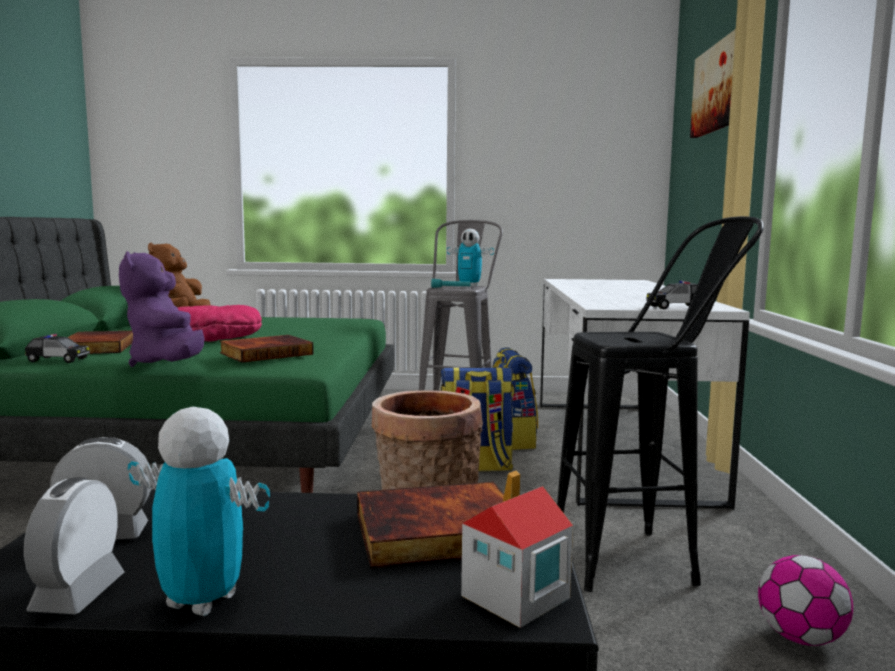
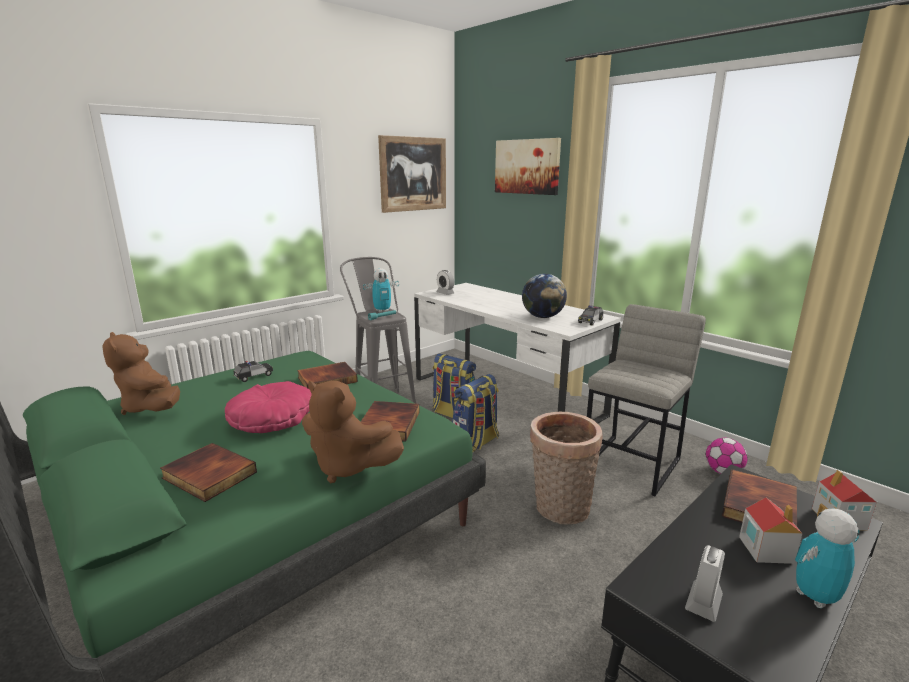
camera: 45 degrees left, 10 degrees up
alarm clock [24,477,125,614] -> alarm clock moved to [437,270,454,295]
toy car [25,334,90,363] -> toy car moved to [233,361,273,382]
purple plush toy [119,251,204,367] -> brown plush toy [302,381,404,483]
black stool [557,216,764,592] -> grey chair [587,304,706,496]
none -> book [297,362,358,390]
none -> picture [378,135,446,213]
none -> globe [522,274,567,318]
none -> toy house [739,498,803,564]

